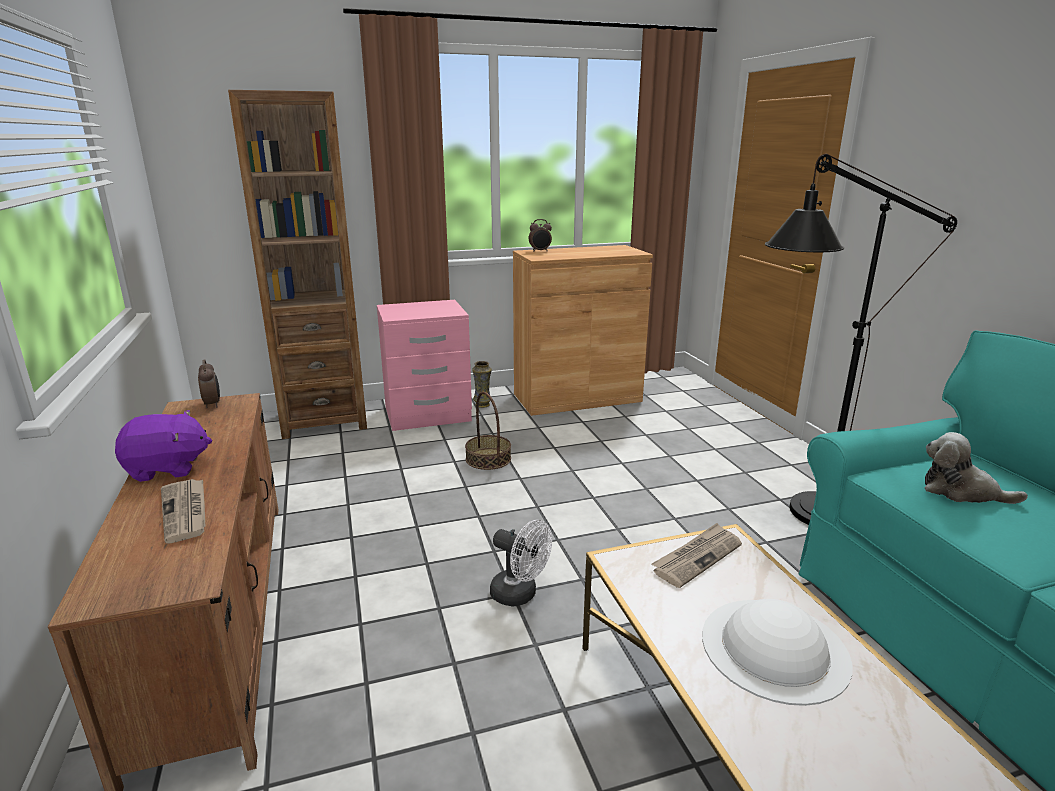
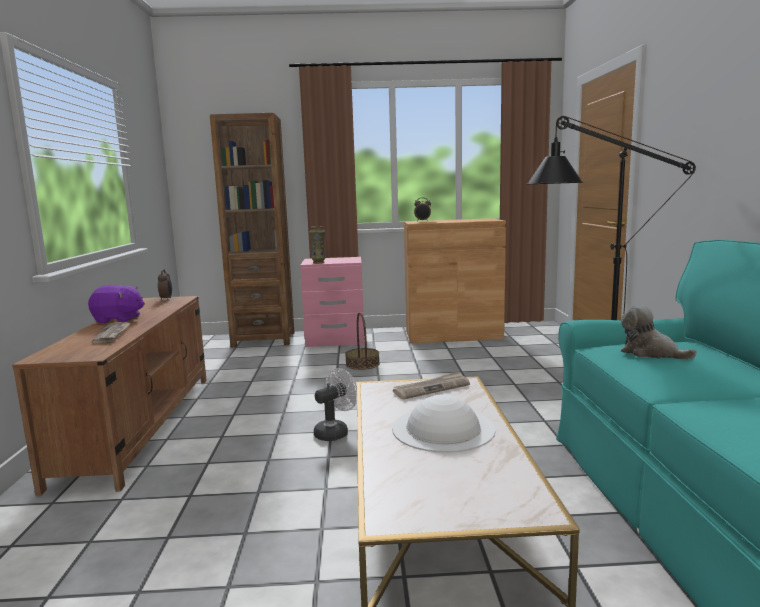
camera: 15 degrees right, 10 degrees down
vase [472,361,492,408] -> vase moved to [310,226,326,264]
white fan [490,520,552,607] -> white fan turned 90 degrees counterclockwise [314,368,357,441]

